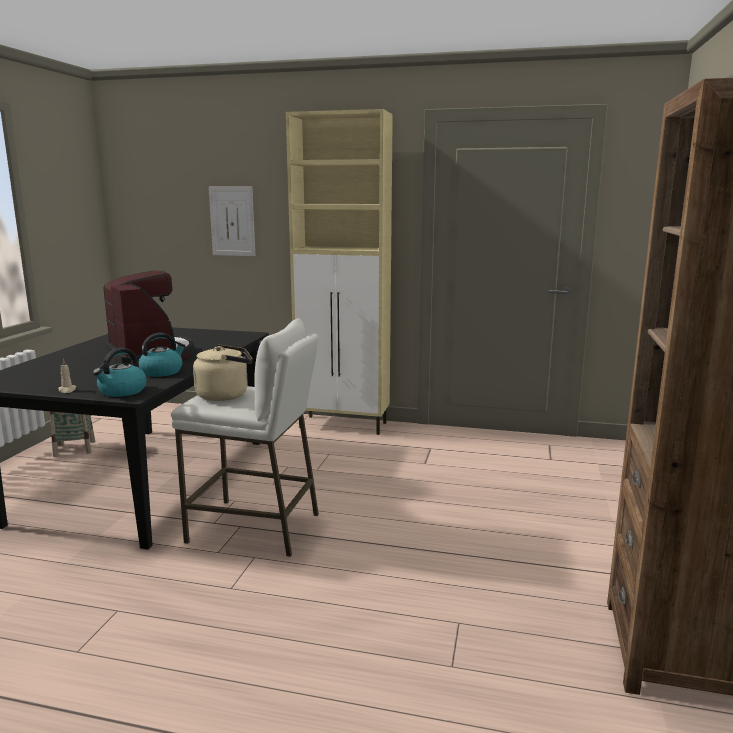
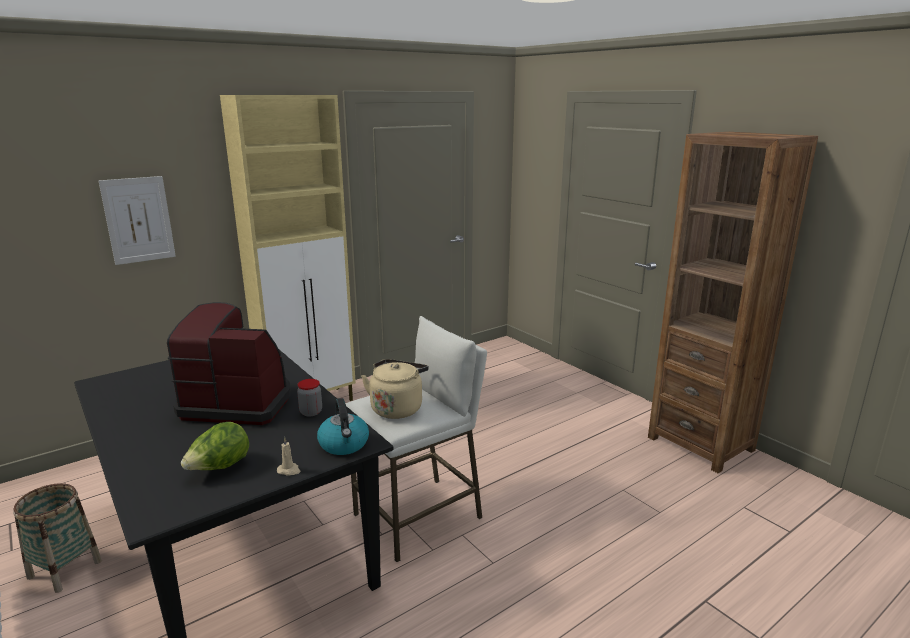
camera: 50 degrees left, 5 degrees up
kettle [138,333,185,377] -> jar [297,379,322,417]
none -> lettuce [181,422,249,470]

